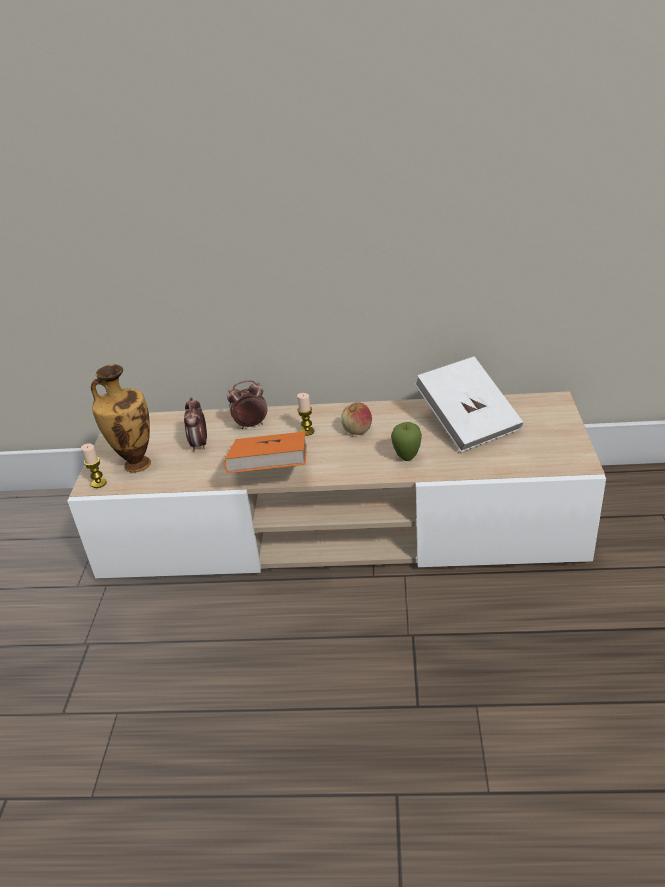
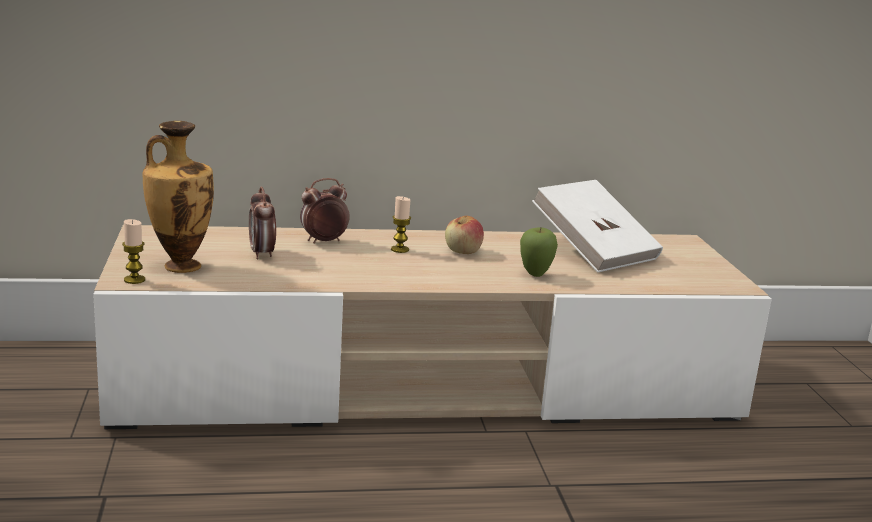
camera: 15 degrees left, 15 degrees down
orange book [223,431,307,473] -> none

